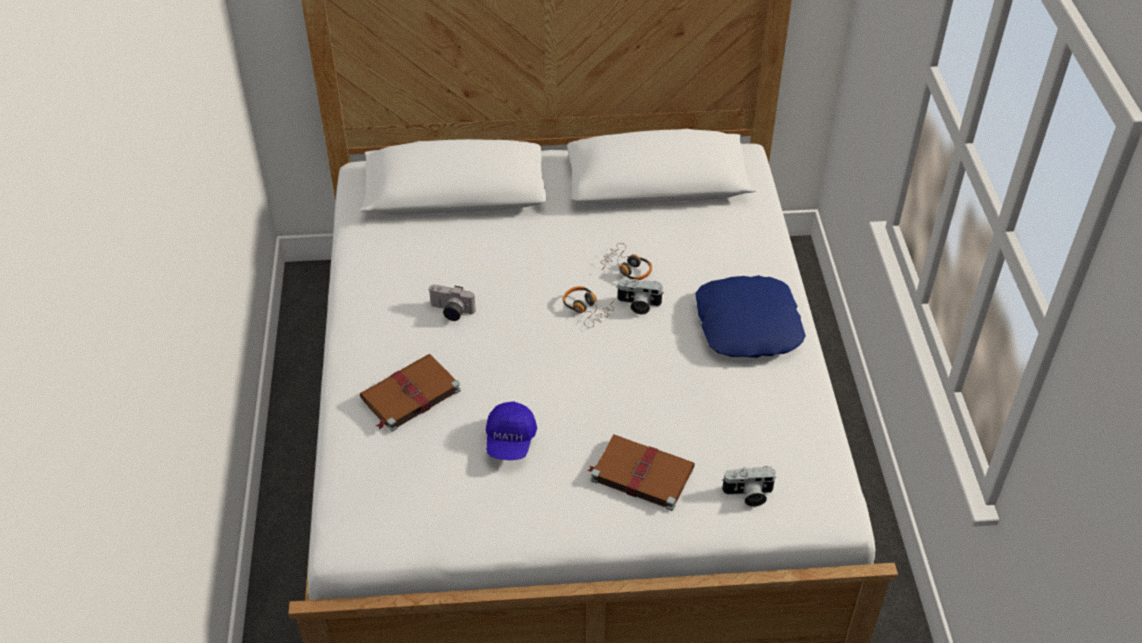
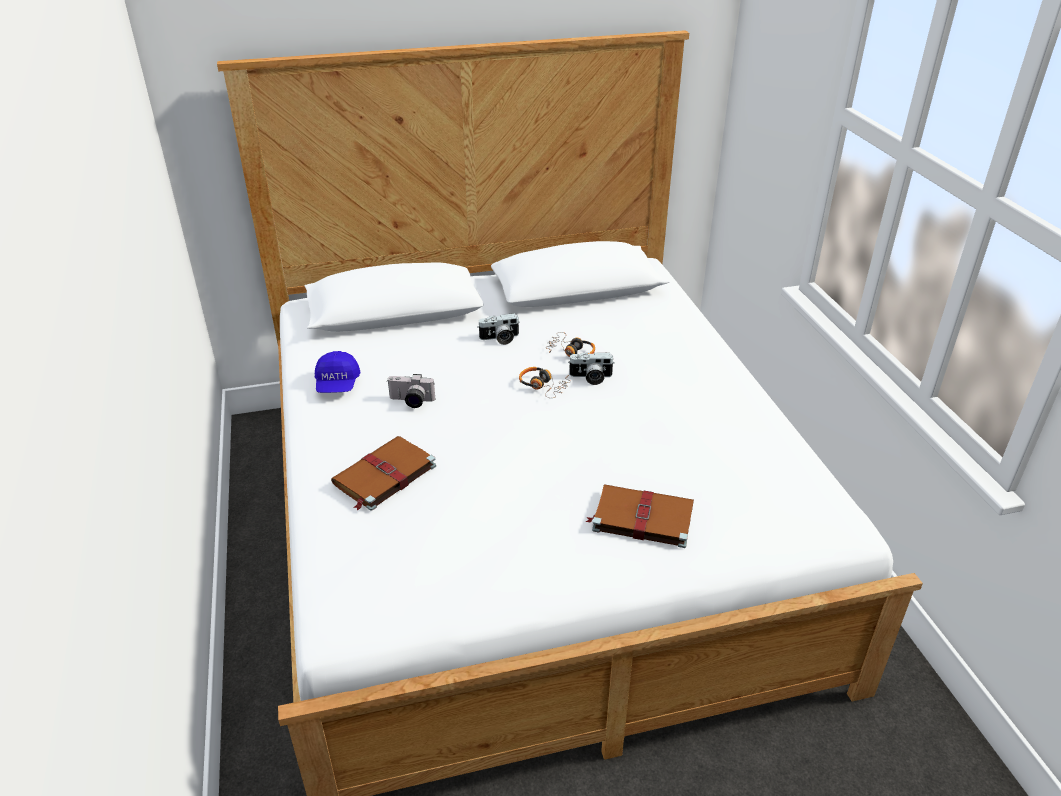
camera: 10 degrees left, 10 degrees down
blue cap [486,401,537,460] -> blue cap moved to [315,351,361,393]
blue pillow [695,275,806,358] -> none
camera [722,466,777,507] -> camera moved to [477,313,520,345]

